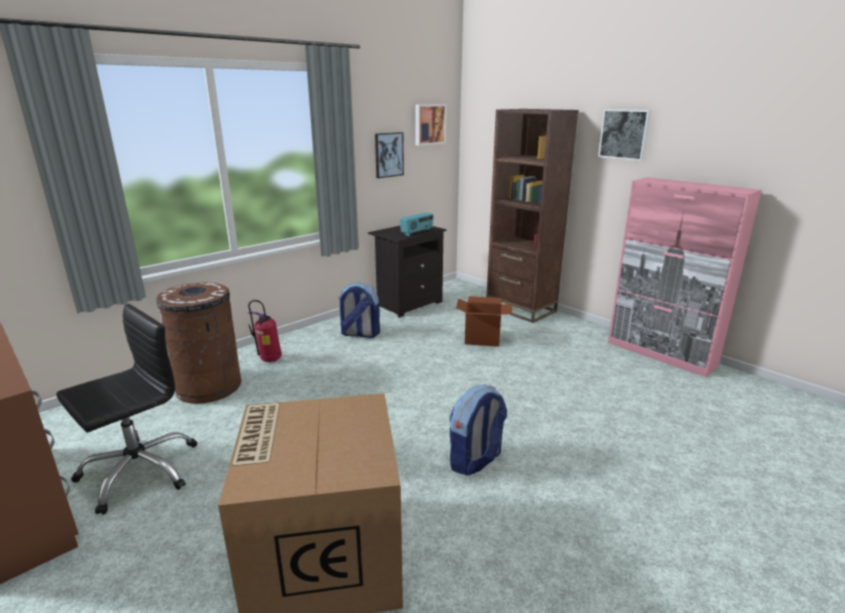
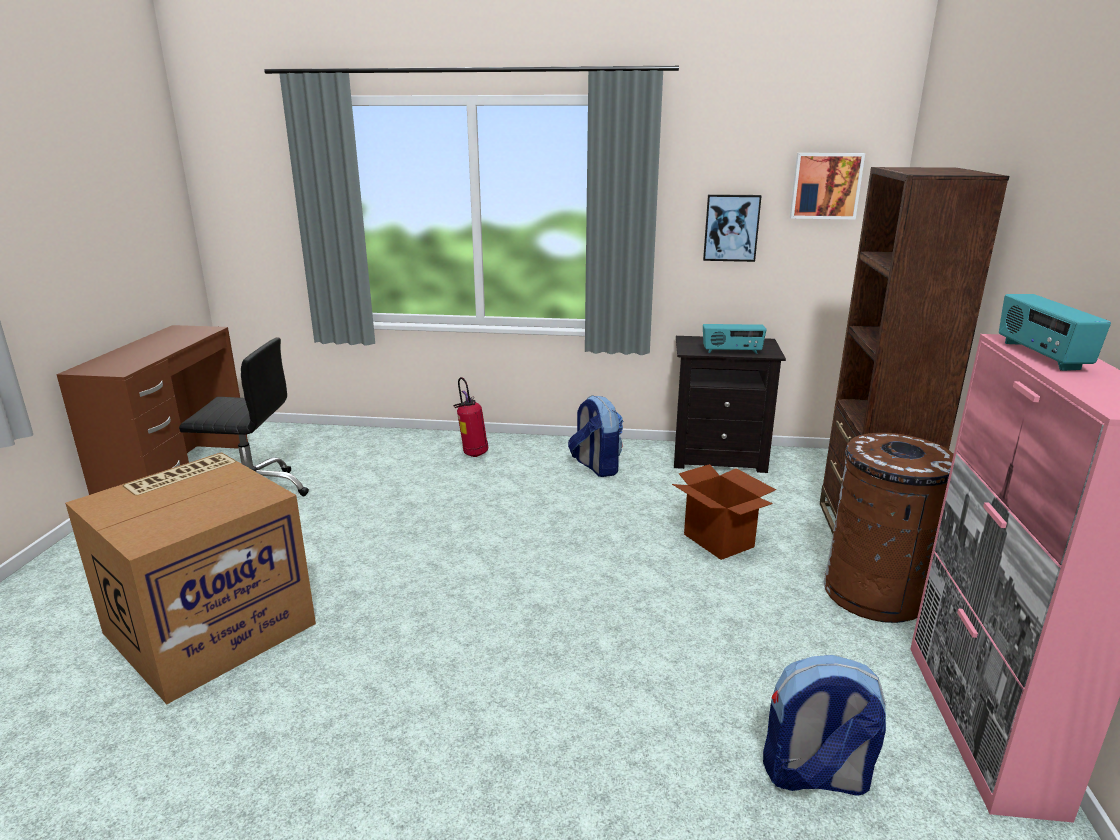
camera: 50 degrees right, 0 degrees up
brown trash can [156,283,241,404] -> brown trash can moved to [824,433,954,623]
backpack [449,385,507,476] -> backpack moved to [763,655,886,795]
picture [598,109,651,161] -> none
none -> radio [999,294,1111,371]

